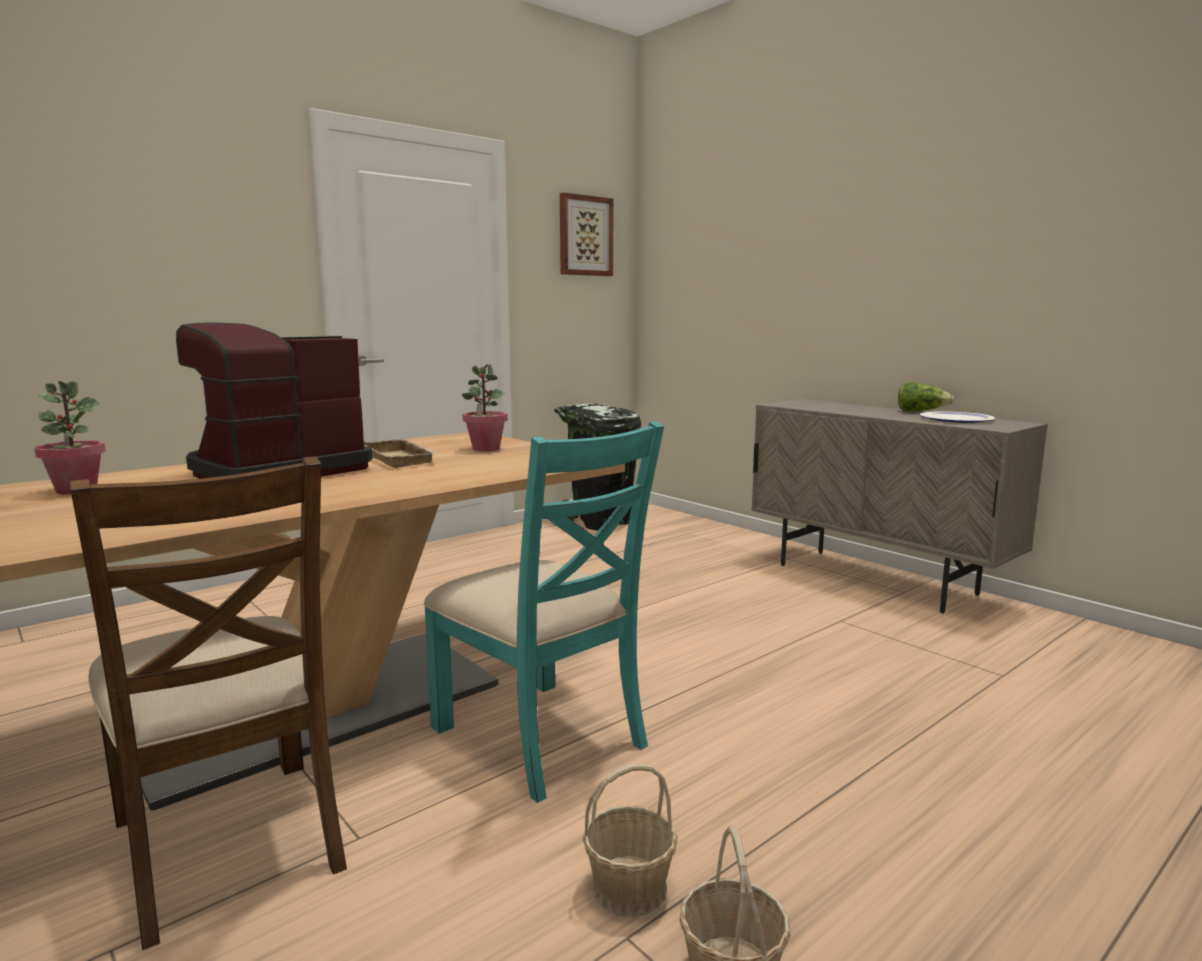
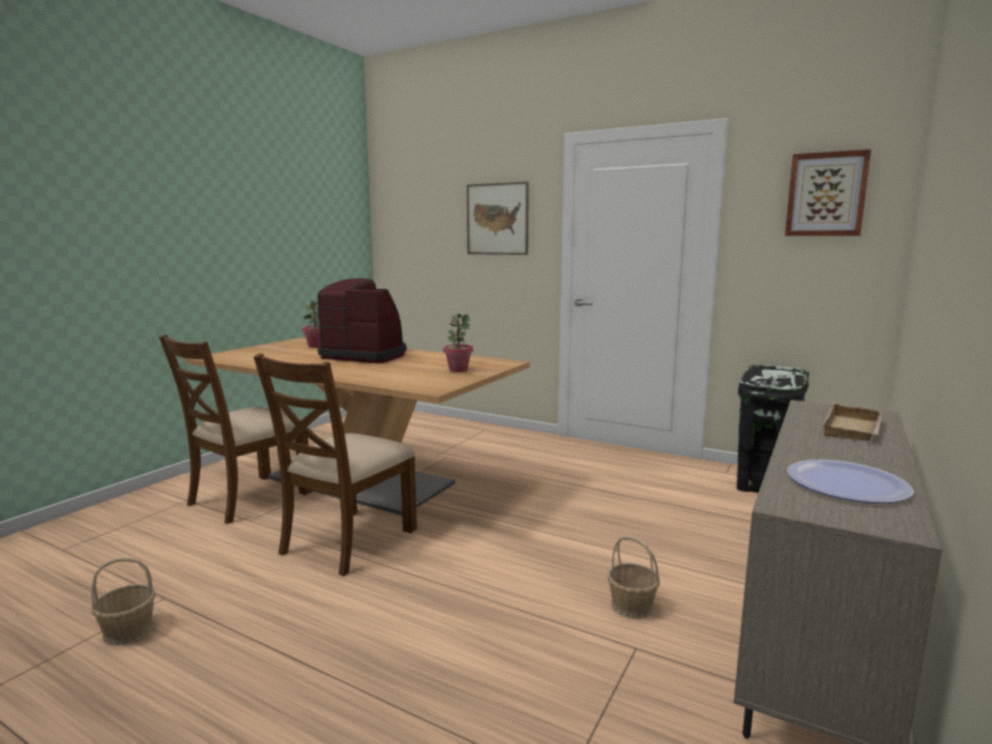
camera: 70 degrees right, 0 degrees up
beige tray [364,438,437,468] -> beige tray moved to [822,402,883,441]
turquoise chair [424,421,664,803] -> brown chair [254,353,417,576]
basket [583,764,677,917] -> basket moved to [607,535,660,619]
lettuce [898,382,954,412] -> none
none -> picture [467,182,529,255]

